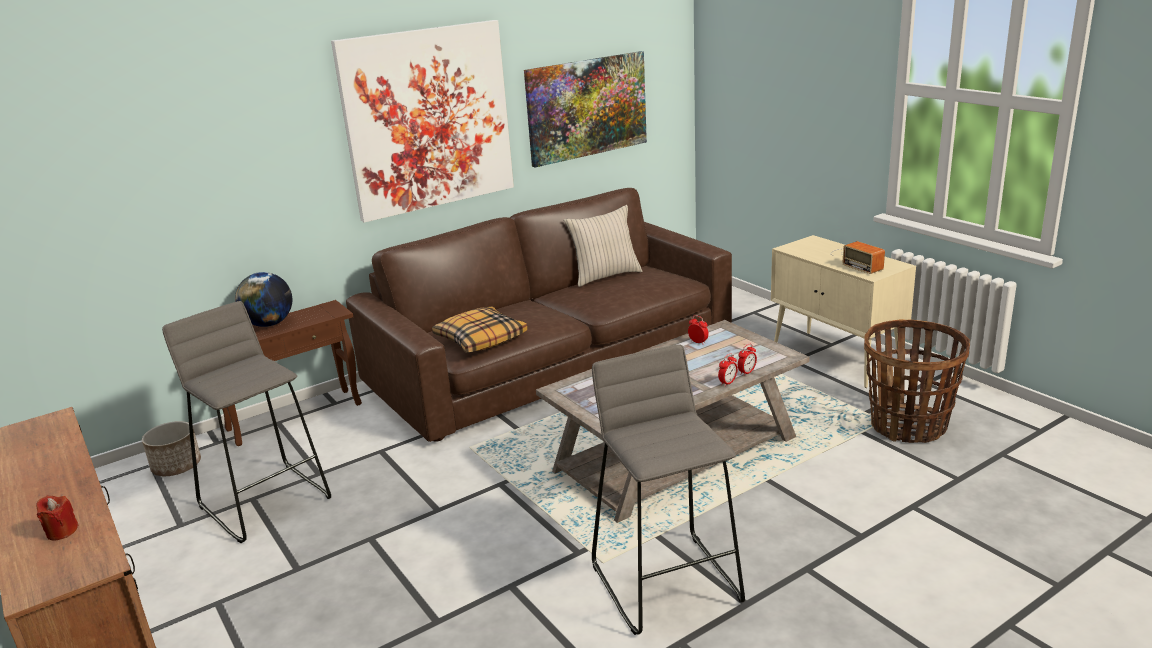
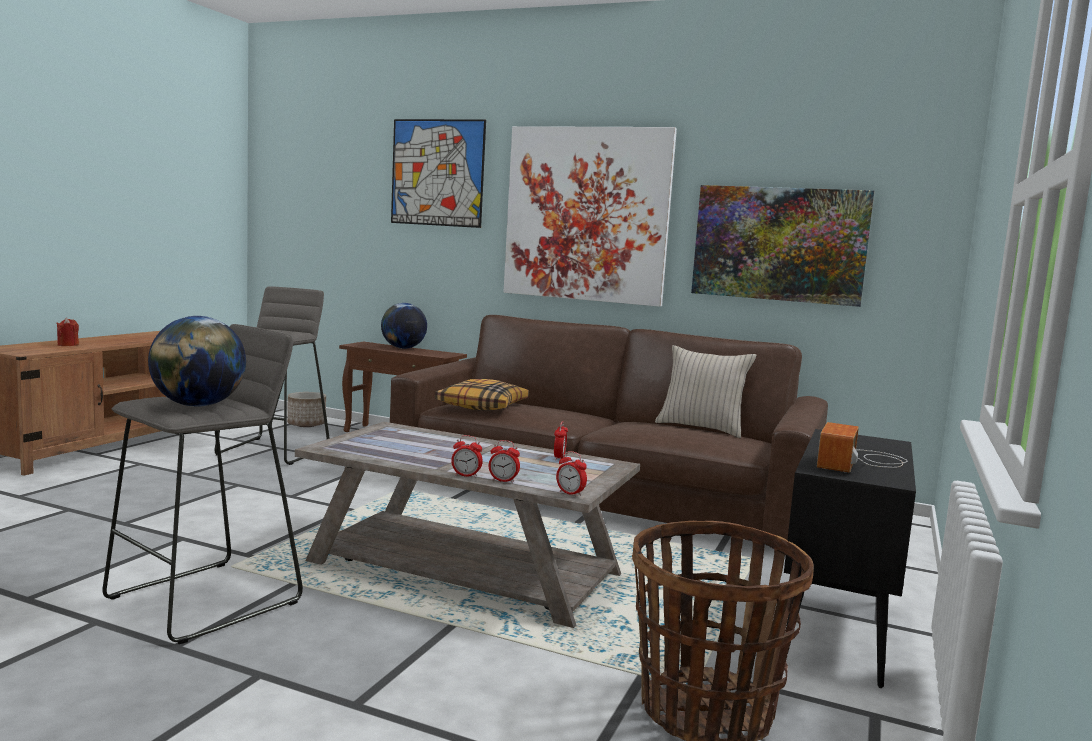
camera: 55 degrees right, 15 degrees down
beige cabinet [771,235,916,388] -> black cabinet [784,429,916,688]
none -> globe [148,316,246,407]
none -> picture [391,119,486,228]
none -> alarm clock [556,451,587,497]

